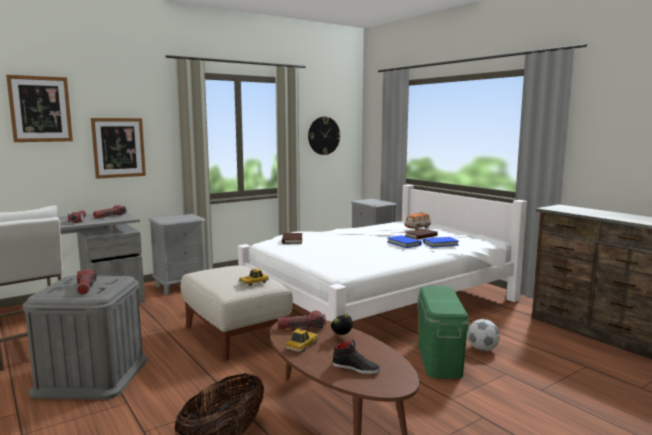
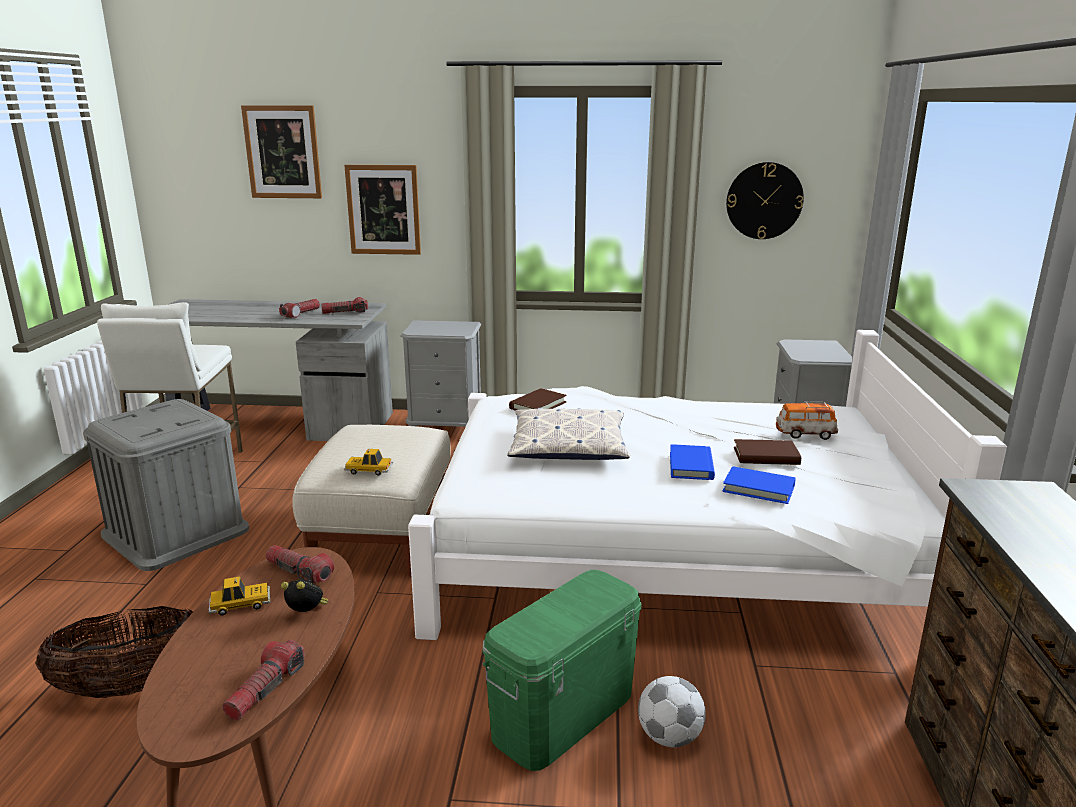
camera: 40 degrees right, 10 degrees up
flashlight [77,269,97,295] -> flashlight moved to [222,640,305,721]
black shoe [332,340,381,374] -> none
none -> pillow [507,408,630,460]

